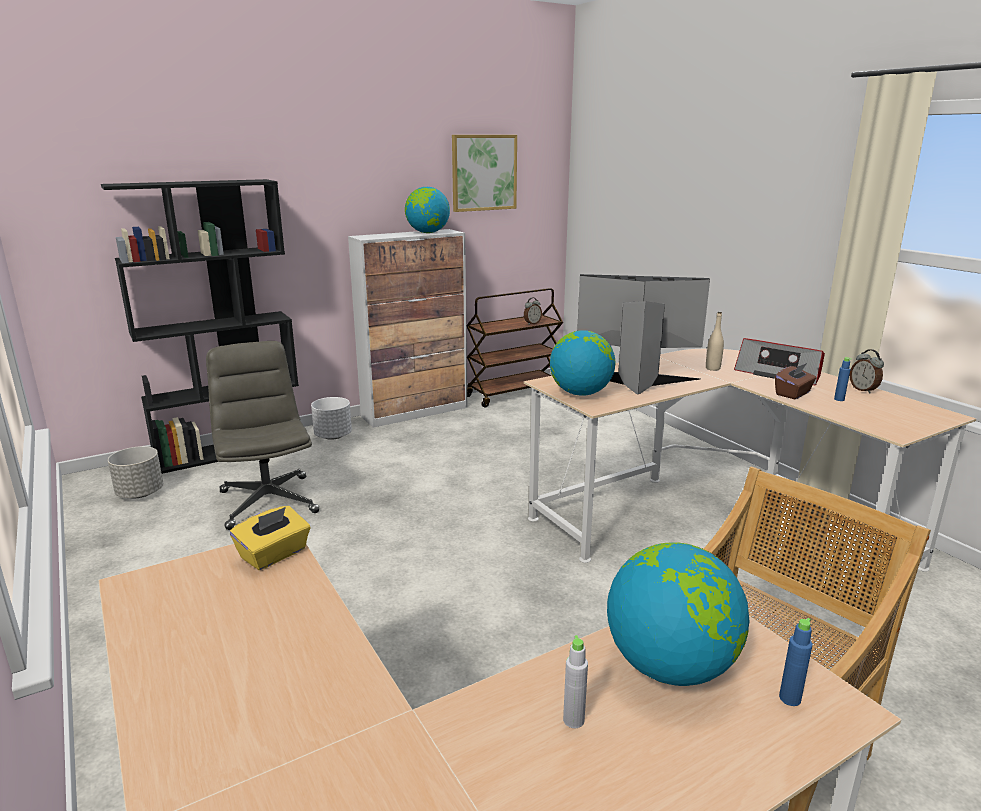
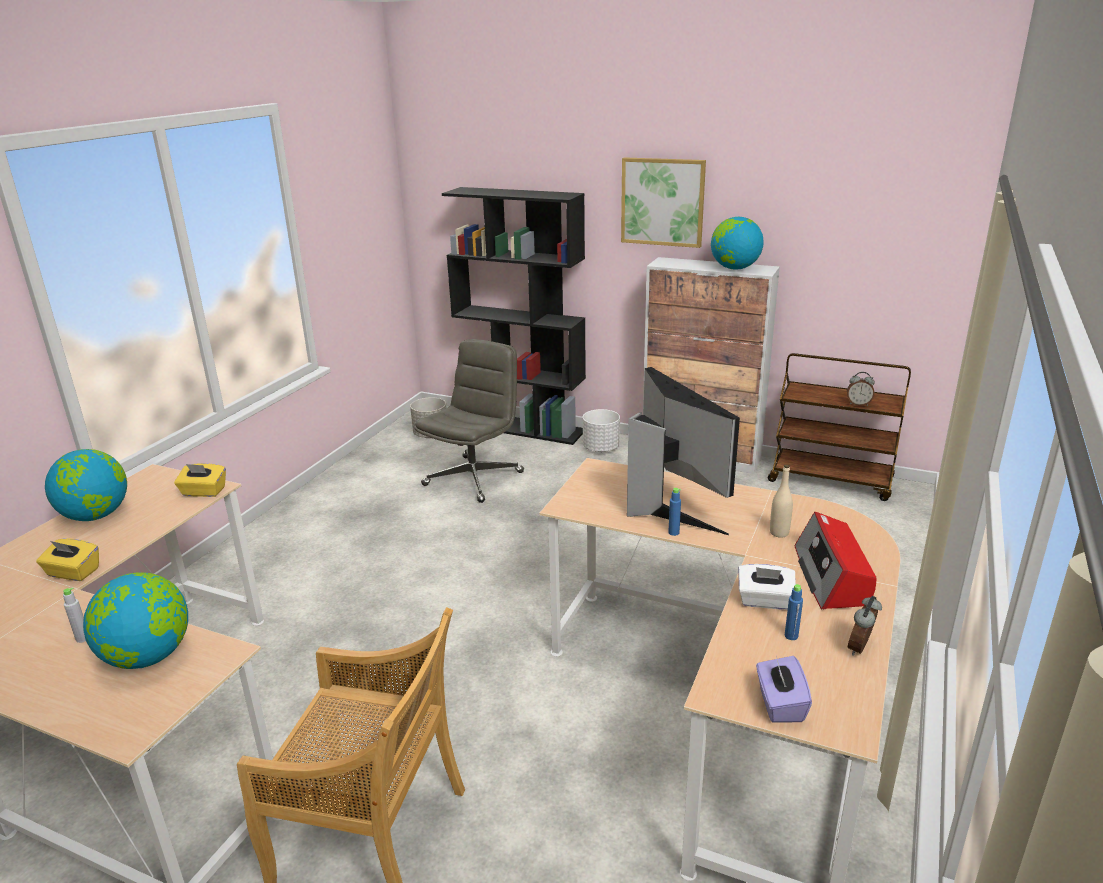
camera: 55 degrees right, 5 degrees up
picture [452,135,517,212] -> picture moved to [621,157,706,248]
globe [550,330,616,396] -> globe moved to [45,449,127,521]
brown tissue box [775,363,816,399] -> white tissue box [738,564,796,610]
blue bottle [779,618,812,706] -> blue bottle moved to [668,488,681,536]
none -> yellow tissue box [36,538,99,581]
none -> purple tissue box [756,656,812,723]

